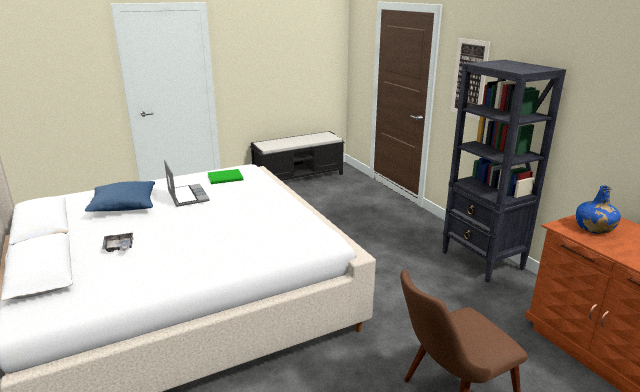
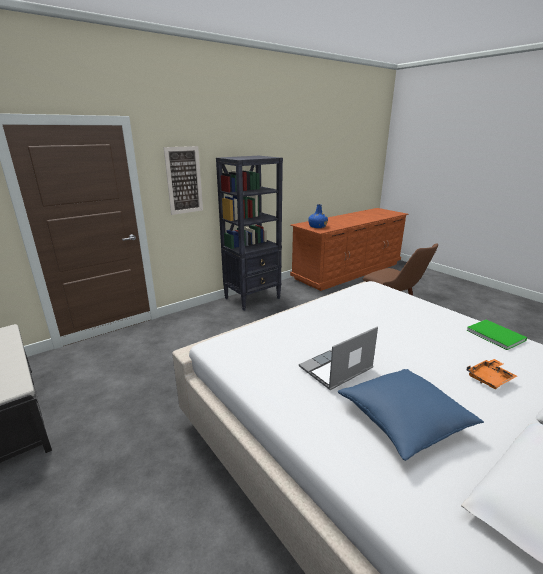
camera: 100 degrees left, 0 degrees up
grey tray [102,233,133,252] -> orange tray [467,359,517,389]
green book [208,169,243,184] -> green book moved to [466,320,527,350]

